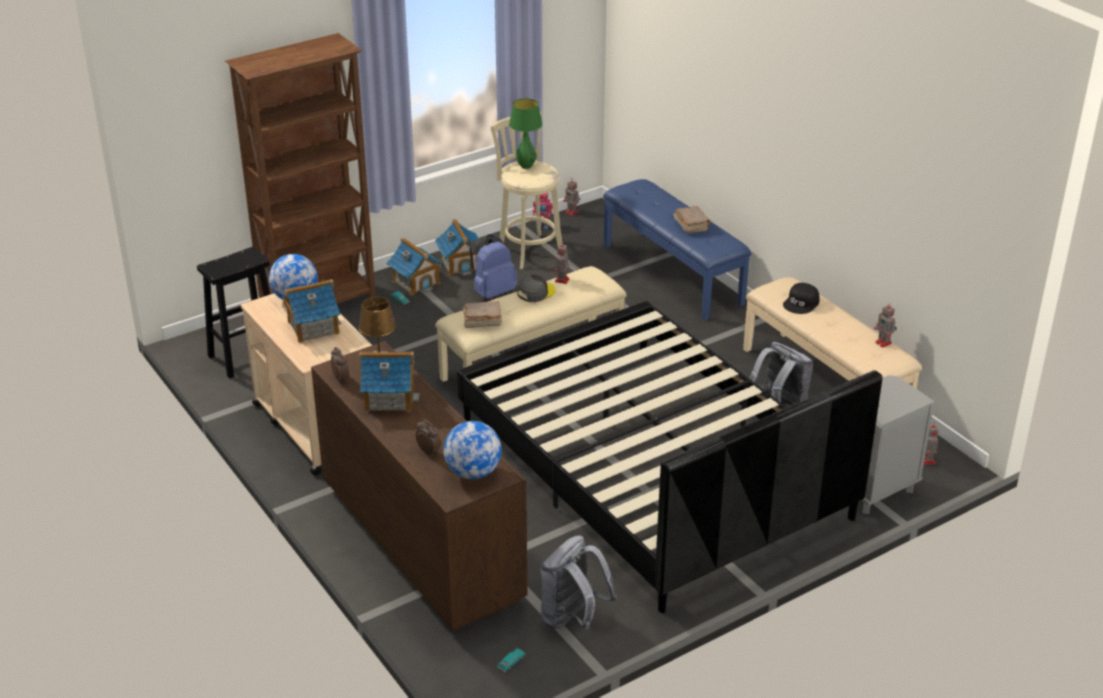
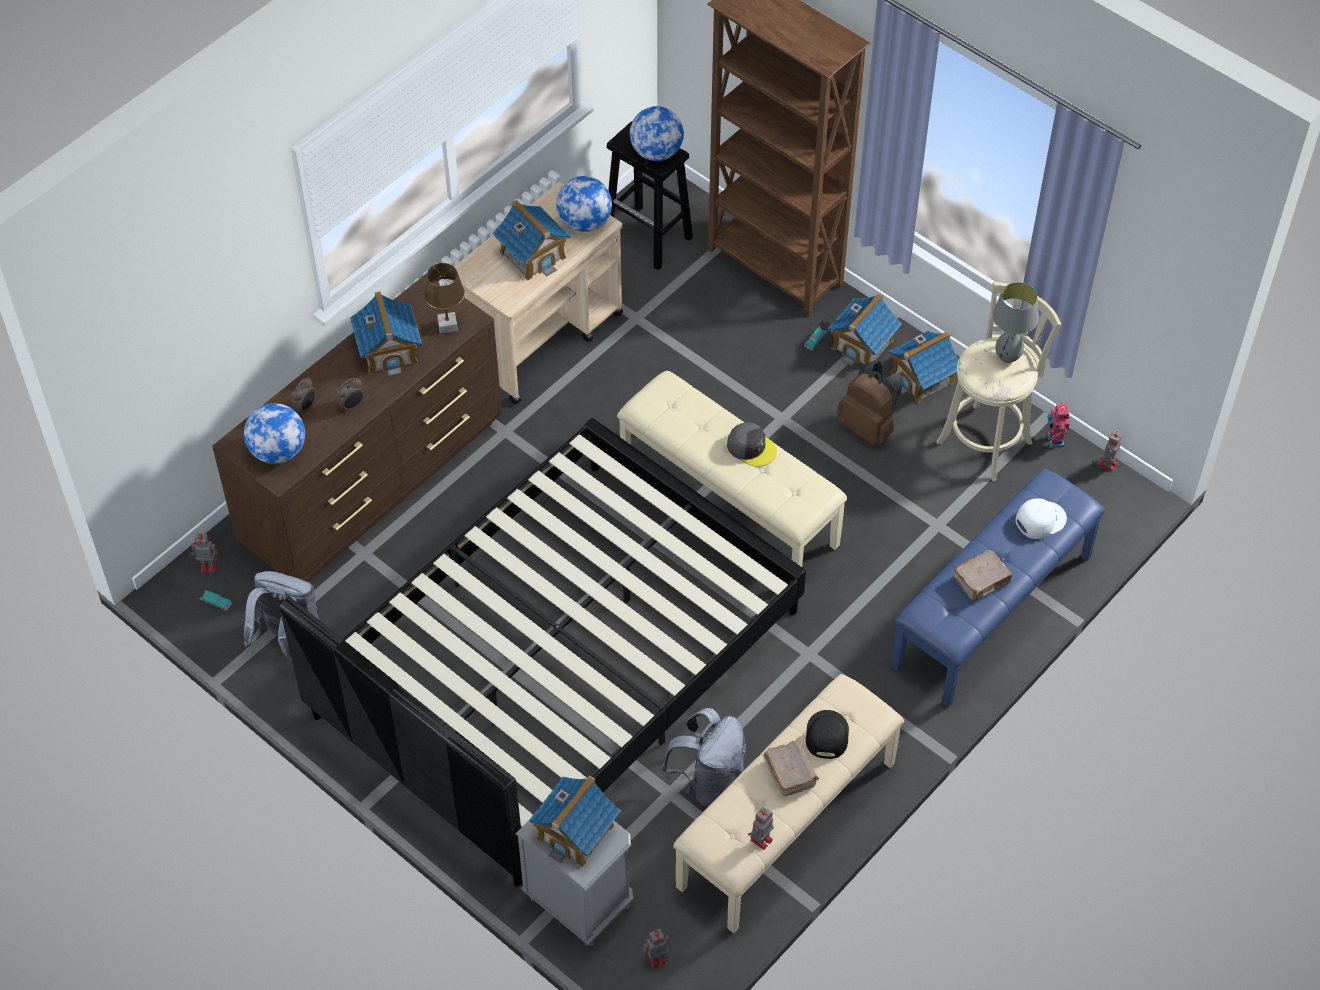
camera: 75 degrees right, 20 degrees up
alarm clock [331,347,349,383] -> alarm clock moved to [335,378,364,413]
brown book [463,301,502,328] -> brown book moved to [763,740,819,796]
blue backpack [469,234,517,299] -> brown backpack [837,360,903,445]
green table lamp [509,98,543,169] -> grey table lamp [992,282,1039,363]
toy robot [554,243,569,284] -> toy robot moved to [191,533,218,573]
black cap [783,283,820,314] -> black cap turned 75 degrees clockwise [806,710,849,759]
none -> toy house [529,775,620,867]
none -> globe [630,106,684,161]
none -> white cap [1015,498,1067,539]

